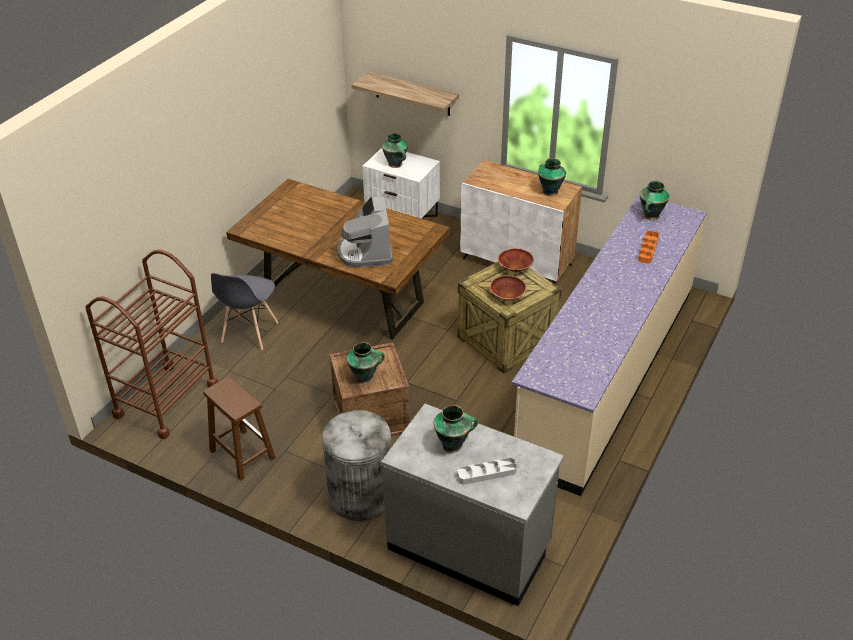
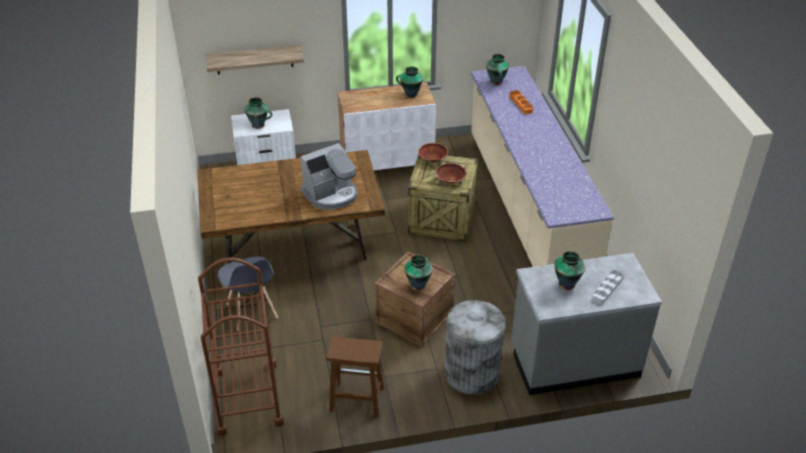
camera: 40 degrees left, 0 degrees up
coffee machine [338,197,393,268] -> coffee machine turned 75 degrees counterclockwise [300,143,358,210]

